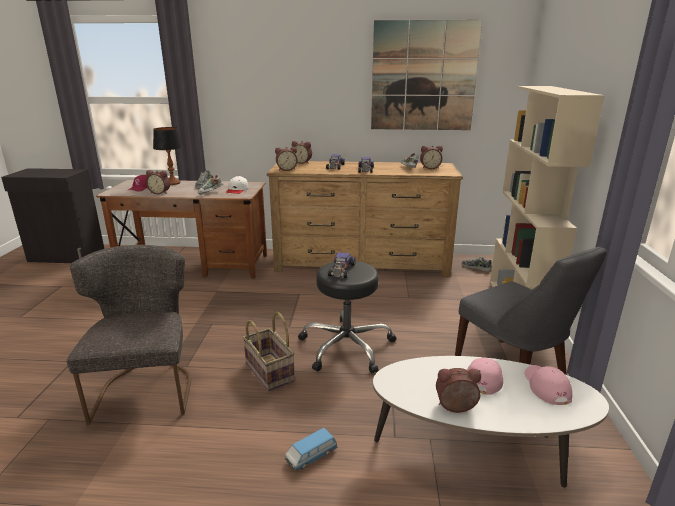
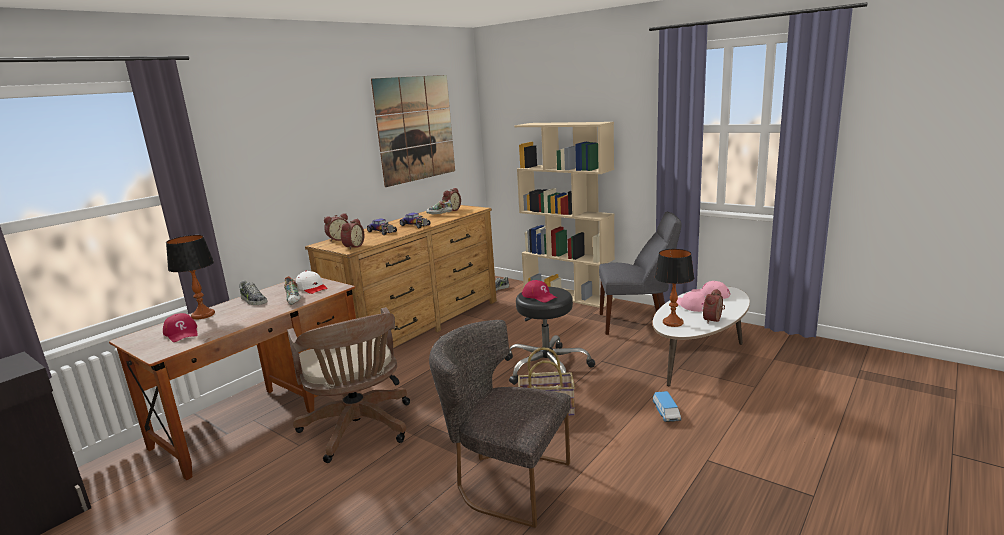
camera: 55 degrees left, 5 degrees down
alarm clock [146,170,170,194] -> none
toy car [328,252,356,278] -> red cap [522,280,557,303]
none -> brown office chair [287,307,410,463]
none -> table lamp [655,249,694,327]

